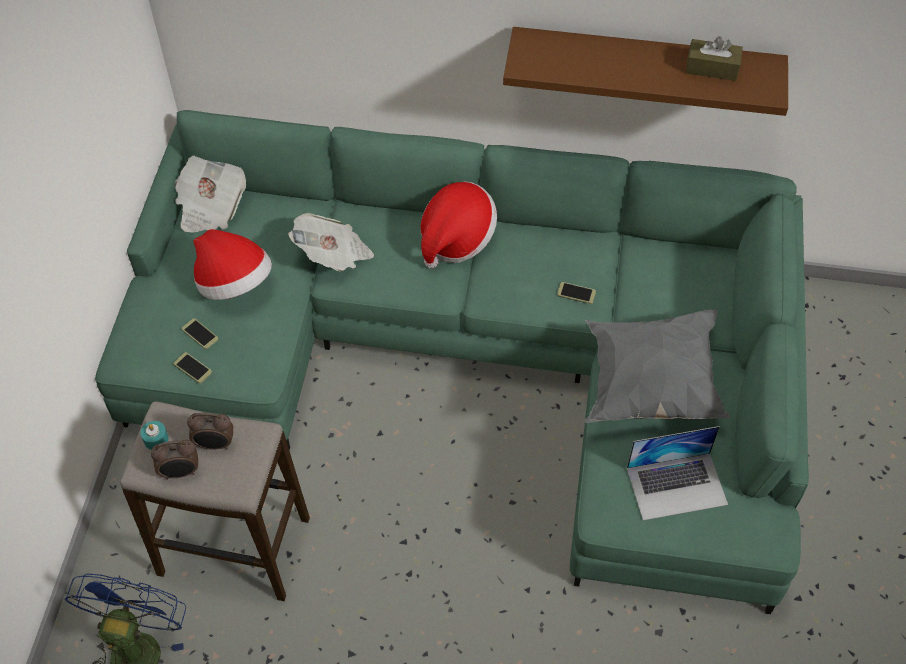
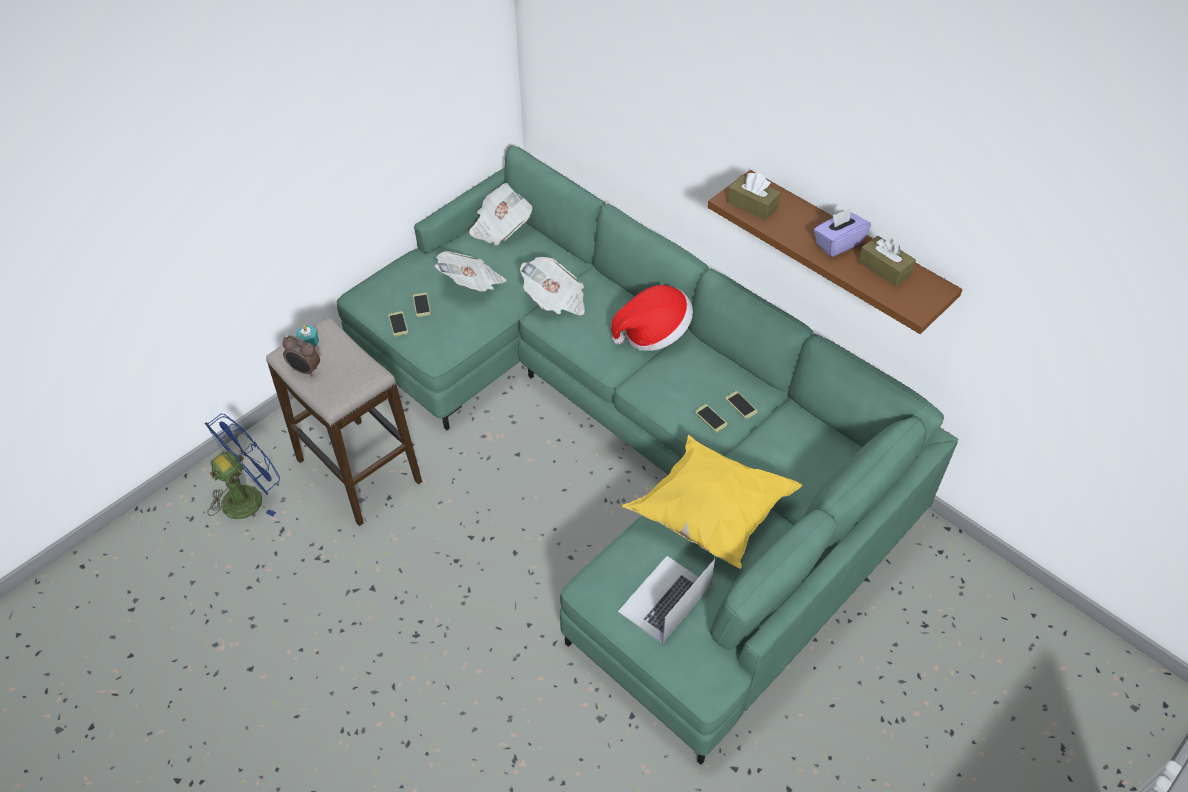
camera: 35 degrees right, 5 degrees down
alarm clock [187,413,233,450] -> none
hat [193,229,272,300] -> newspaper [435,251,506,292]
grey pillow [584,310,730,423] -> yellow pillow [622,435,802,569]
laptop [627,426,728,520] -> laptop turned 105 degrees clockwise [618,556,715,644]
none -> phone [725,391,758,419]
none -> brown tissue box [727,173,781,220]
none -> purple tissue box [814,208,871,257]

